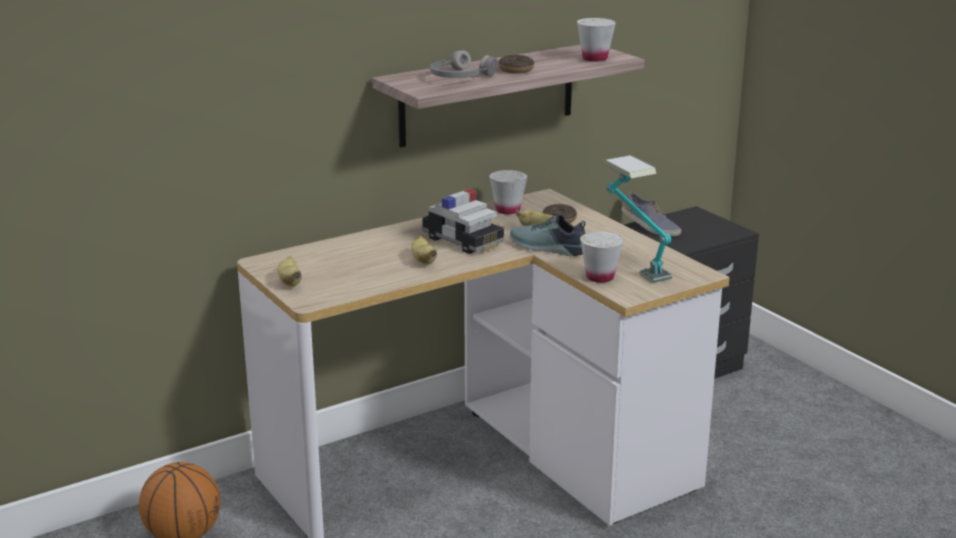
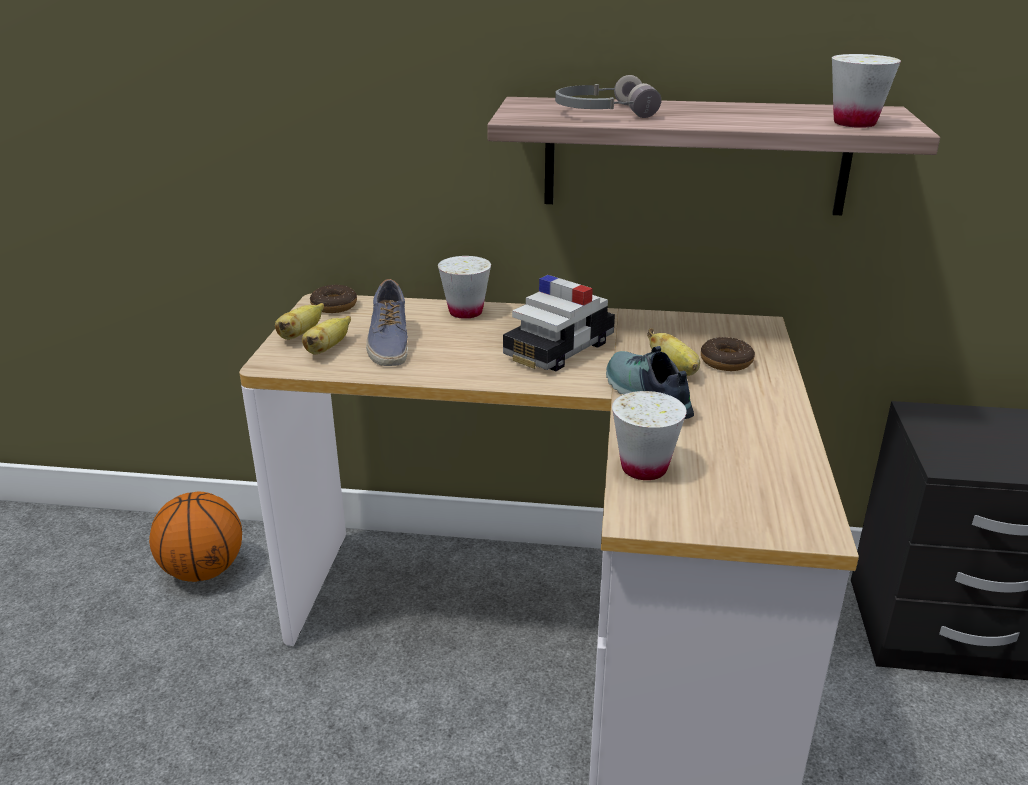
camera: 40 degrees right, 5 degrees up
banana [411,236,437,265] -> banana moved to [302,316,351,355]
toy car [422,189,504,254] -> toy car turned 45 degrees clockwise [503,275,615,371]
white cup [490,170,527,214] -> white cup moved to [438,256,491,319]
donut [498,55,534,73] -> donut moved to [310,284,357,313]
table lamp [603,155,673,283] -> none
shoe [622,192,681,237] -> shoe moved to [366,279,408,366]

